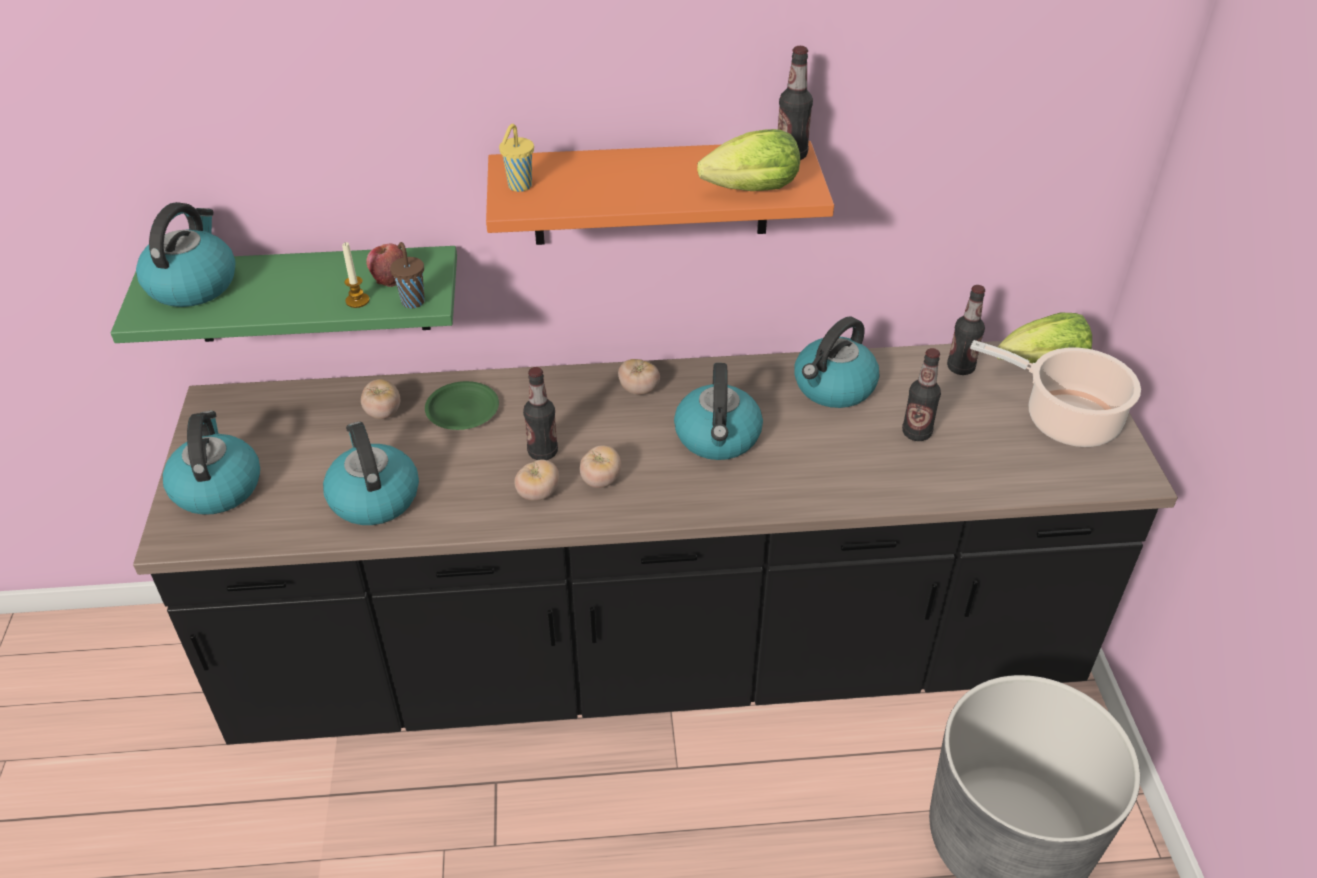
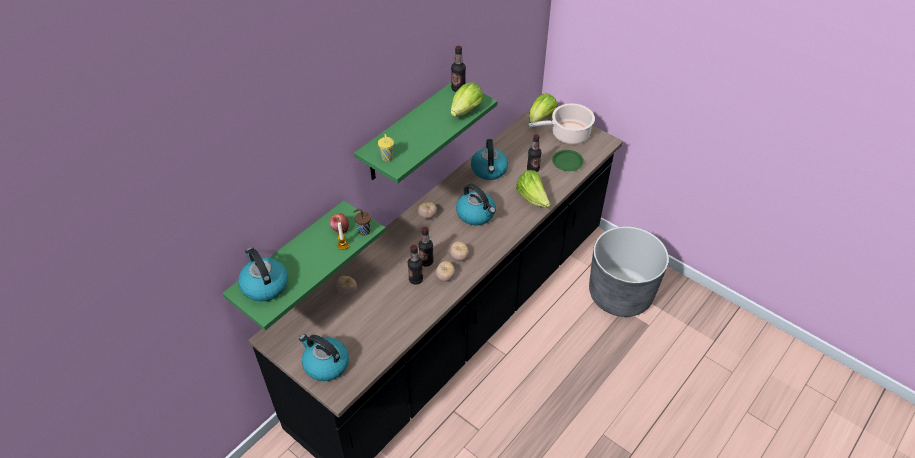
camera: 45 degrees left, 5 degrees up
kettle [323,422,419,525] -> none
green plate [425,381,499,430] -> green plate moved to [552,150,584,171]
orange shelf [486,141,834,245] -> green shelf [354,82,497,184]
bottle [947,285,985,375] -> bottle moved to [408,245,423,285]
none -> lettuce [516,170,551,208]

